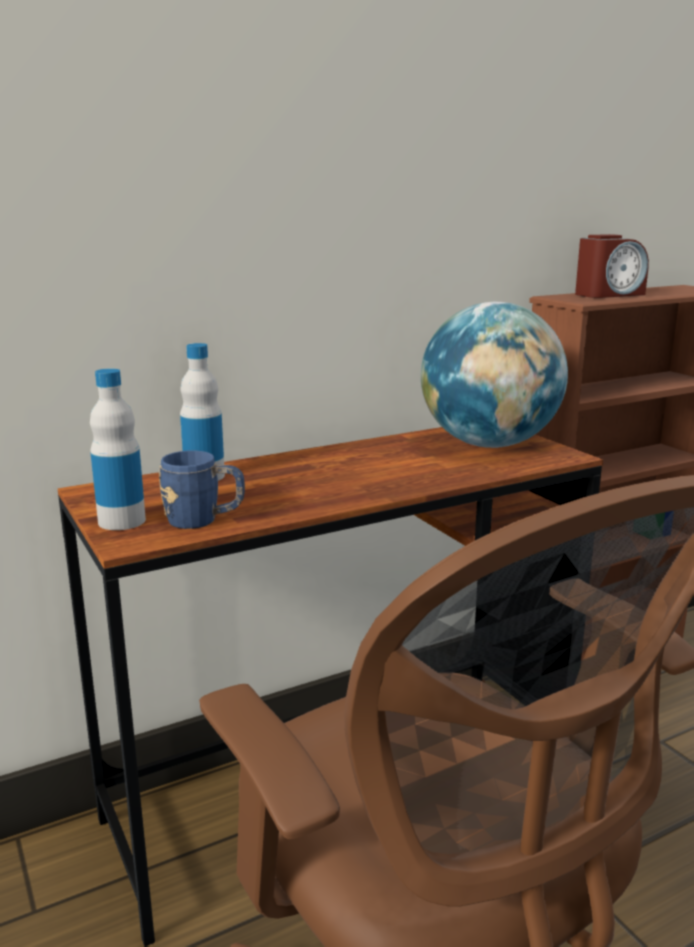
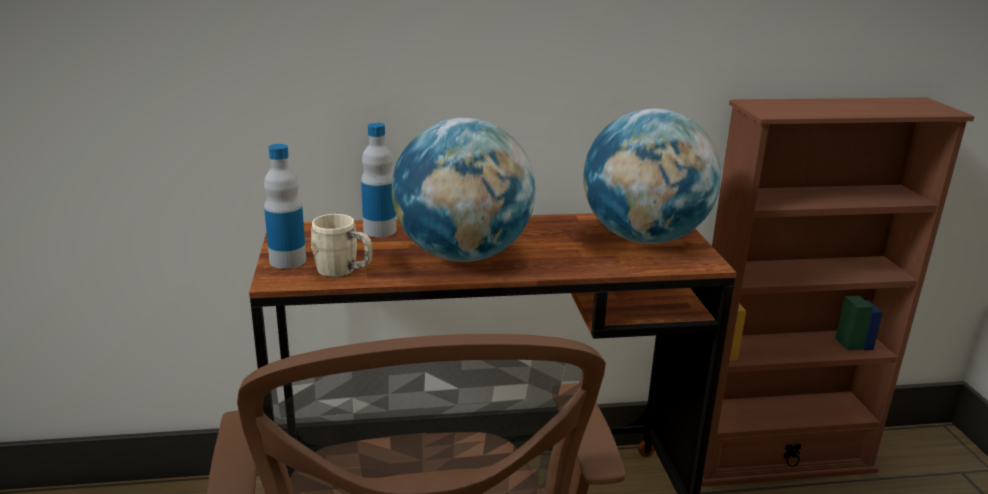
camera: 20 degrees right, 5 degrees up
blue mug [159,451,245,529] -> beige mug [311,214,372,277]
alarm clock [575,234,649,298] -> none
none -> globe [392,118,536,262]

